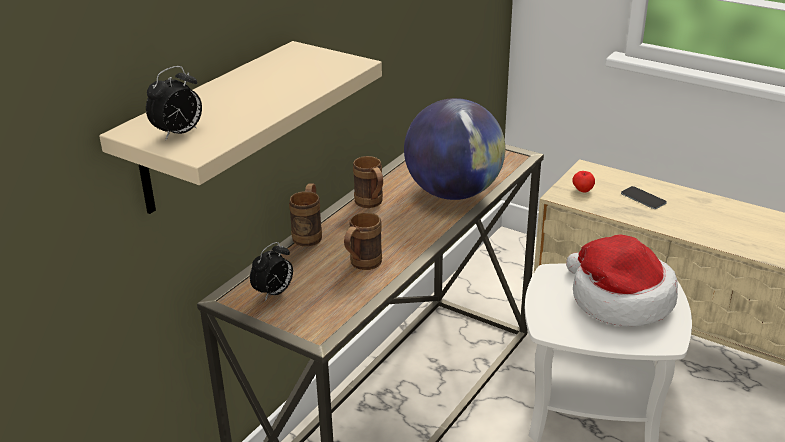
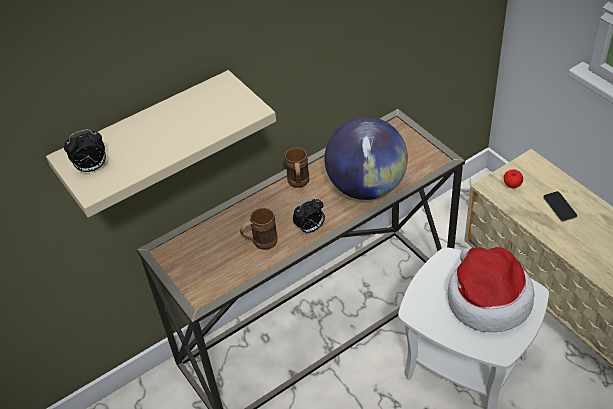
camera: 25 degrees right, 15 degrees up
alarm clock [250,242,293,301] -> alarm clock moved to [293,198,325,234]
brown mug [289,183,322,246] -> none

